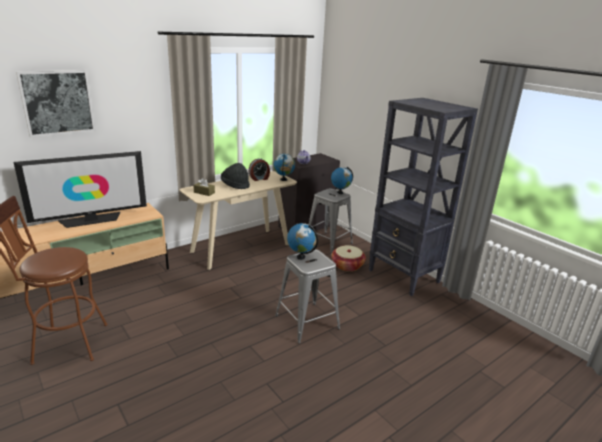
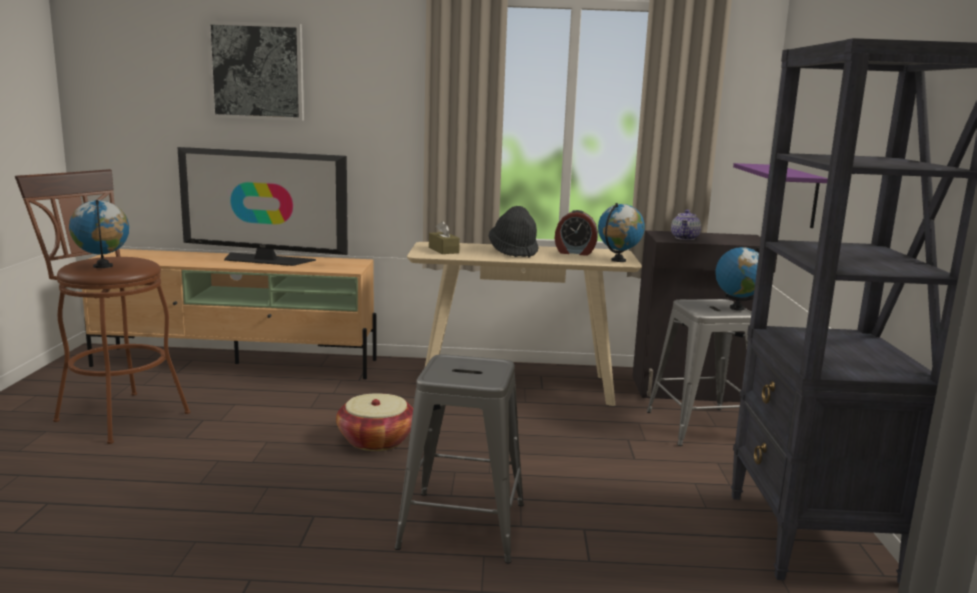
camera: 40 degrees right, 10 degrees down
globe [287,223,318,260] -> globe moved to [69,200,129,268]
basket [331,245,366,272] -> basket moved to [336,393,413,451]
none -> purple shelf [733,163,828,228]

